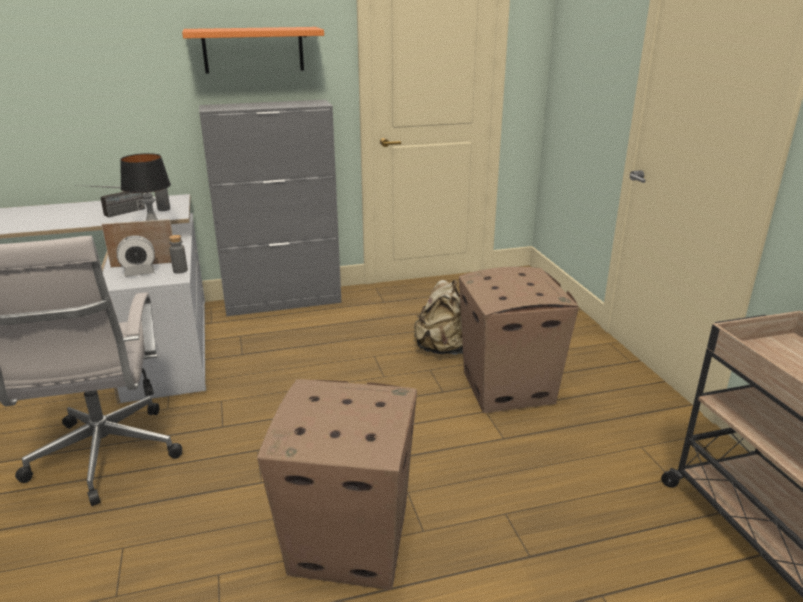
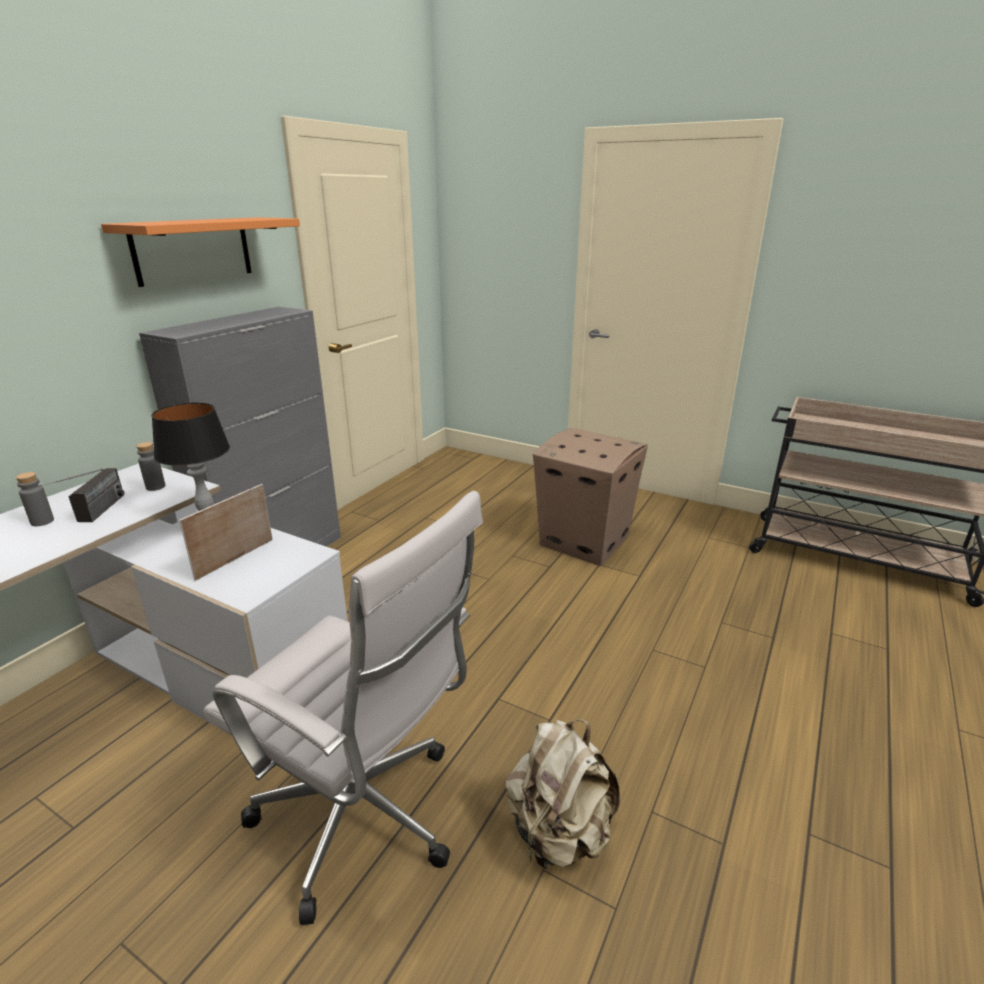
camera: 45 degrees left, 0 degrees up
alarm clock [117,235,155,277] -> none
grey bottle [169,235,188,273] -> grey bottle moved to [16,472,54,526]
cardboard box [257,379,417,590] -> none
beige backpack [414,280,463,355] -> beige backpack moved to [505,719,620,869]

